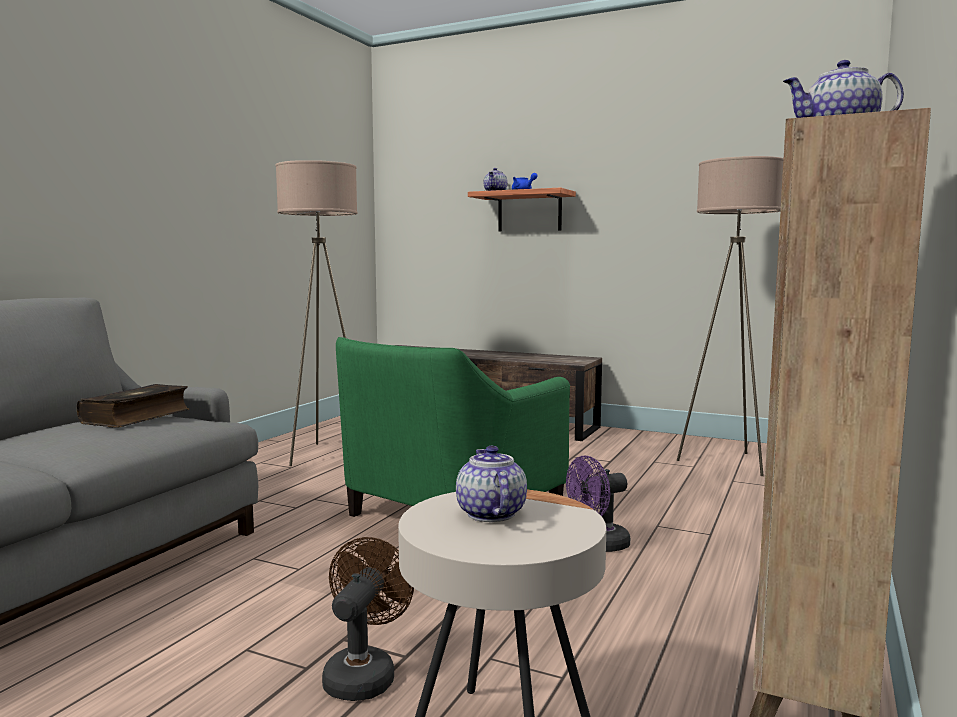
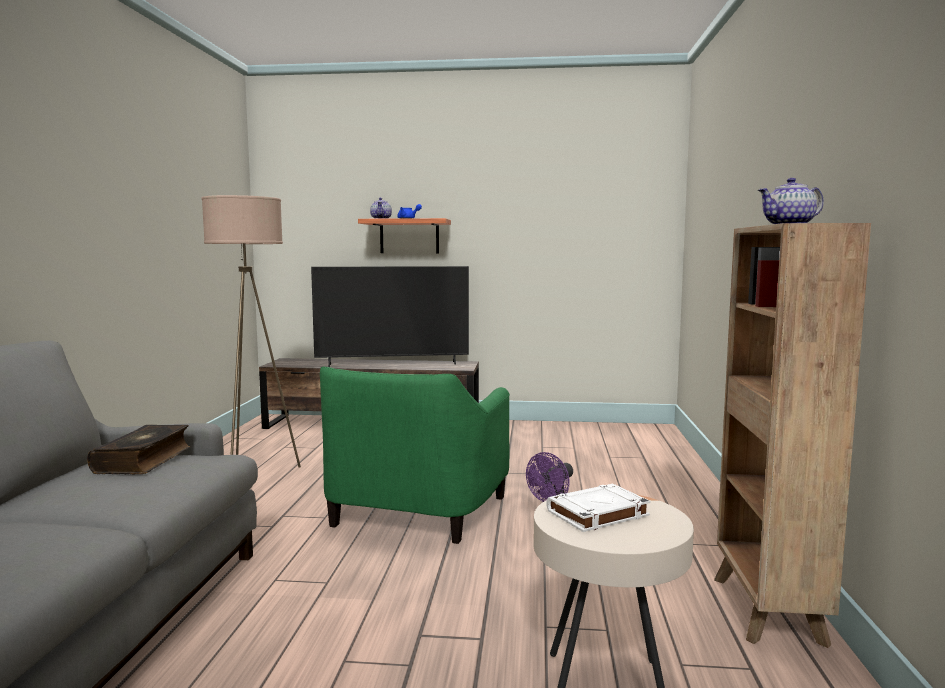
camera: 20 degrees left, 0 degrees up
brown fan [322,537,414,701] -> none
teapot [456,446,527,522] -> white book [546,484,650,532]
beige floor lamp [677,156,784,476] -> none
none -> television [311,266,469,367]

